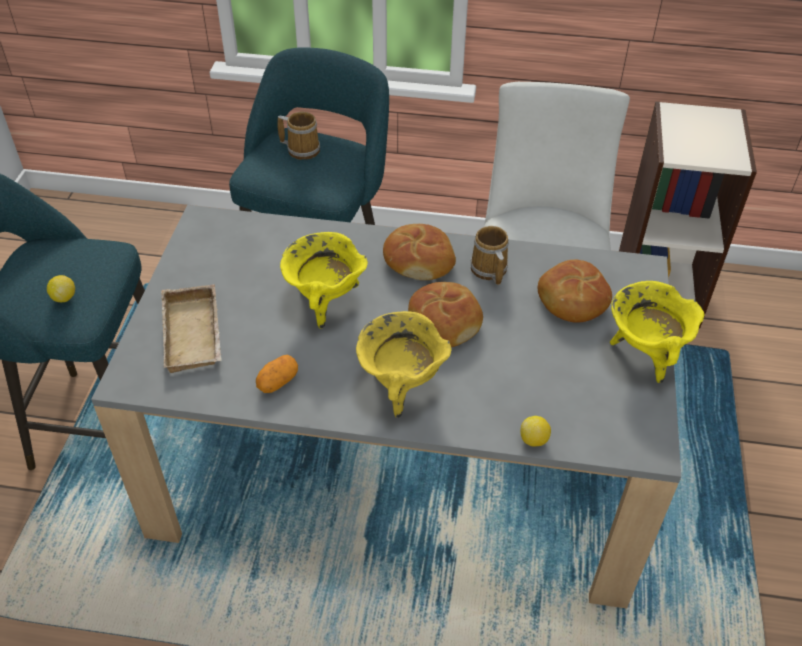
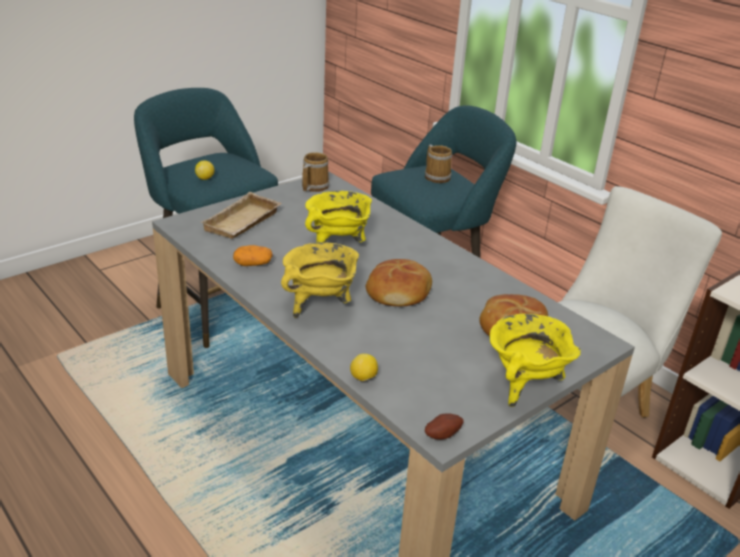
camera: 40 degrees right, 15 degrees down
bread [383,224,456,280] -> none
mug [470,226,509,285] -> mug moved to [302,152,330,192]
none -> potato [425,413,464,440]

